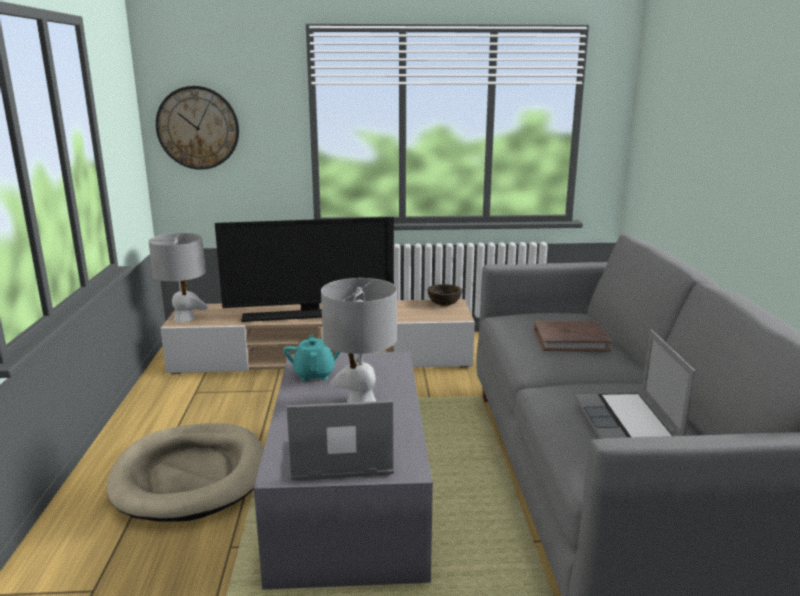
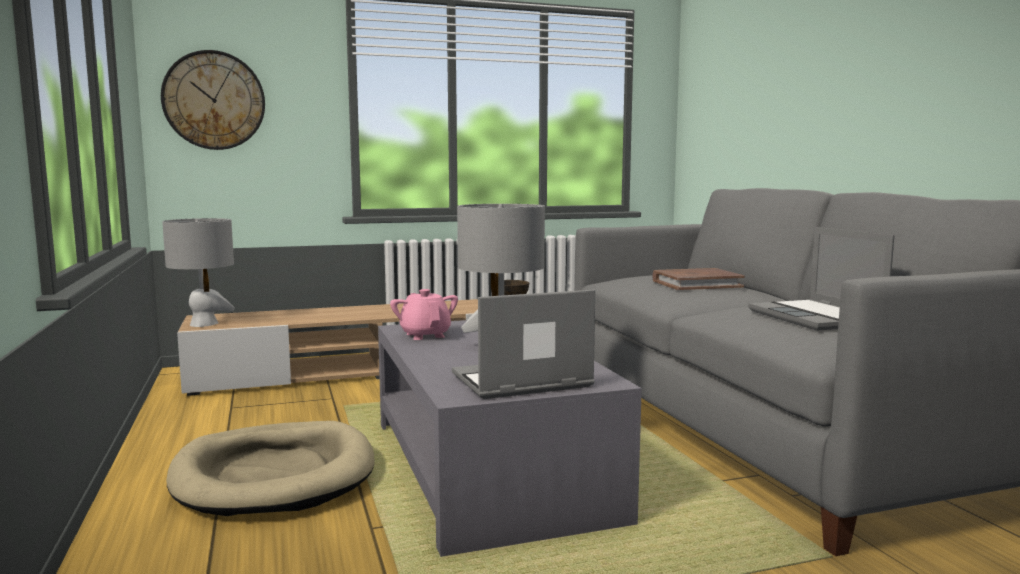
camera: 15 degrees left, 10 degrees down
television [215,217,394,322] -> none
turquoise teapot [283,334,341,381] -> pink teapot [390,289,458,340]

